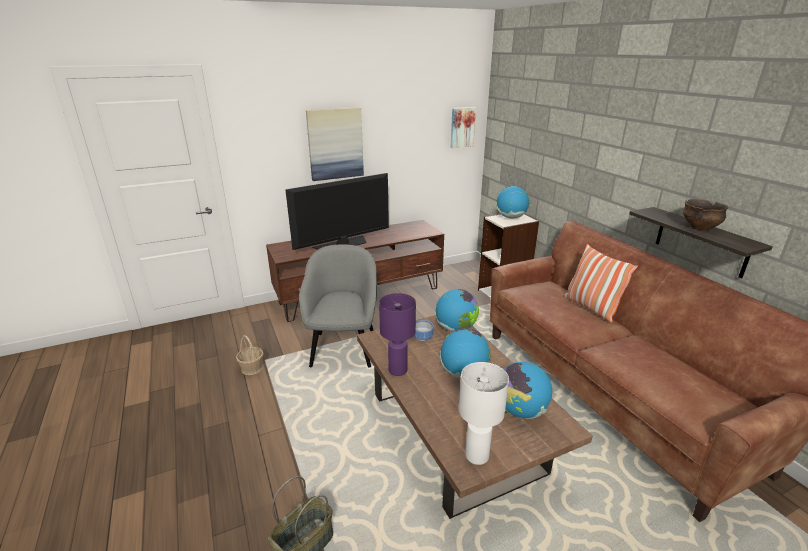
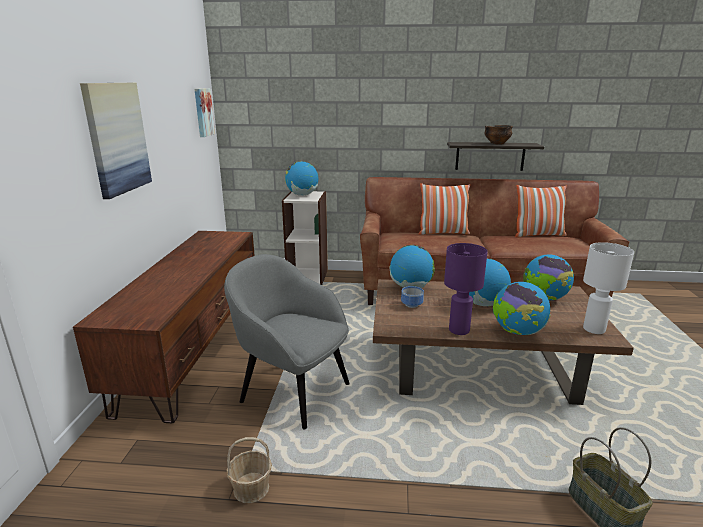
camera: 60 degrees left, 5 degrees down
television [285,173,389,250] -> none
none -> globe [493,282,551,335]
none -> pillow [515,185,567,237]

